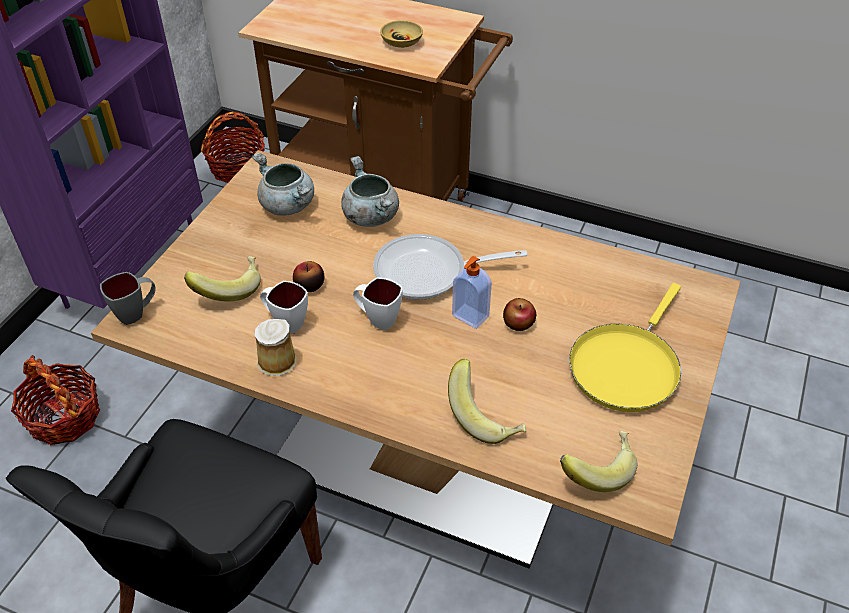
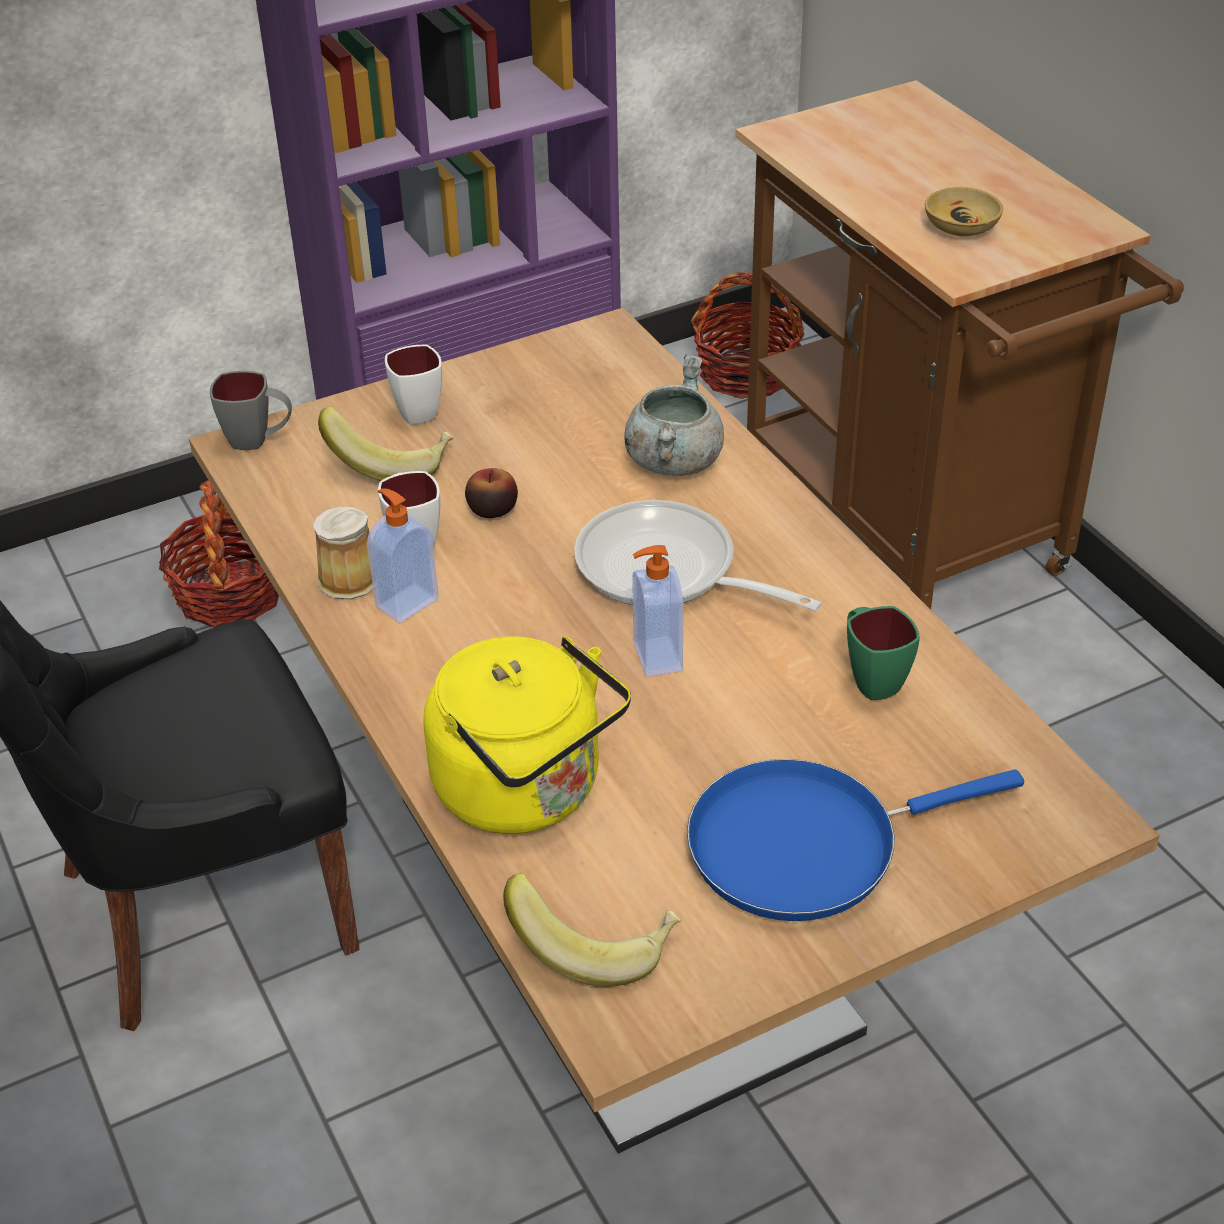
camera: 40 degrees right, 5 degrees down
grey cooking pot [252,152,314,216] -> none
white mug [353,277,403,330] -> white mug moved to [385,345,442,424]
banana [448,359,527,444] -> yellow kettle [424,636,631,834]
apple [503,298,536,331] -> none
yellow frying pan [569,283,681,412] -> blue frying pan [687,759,1024,921]
none -> soap dispenser [367,488,439,623]
none -> green mug [847,606,920,700]

